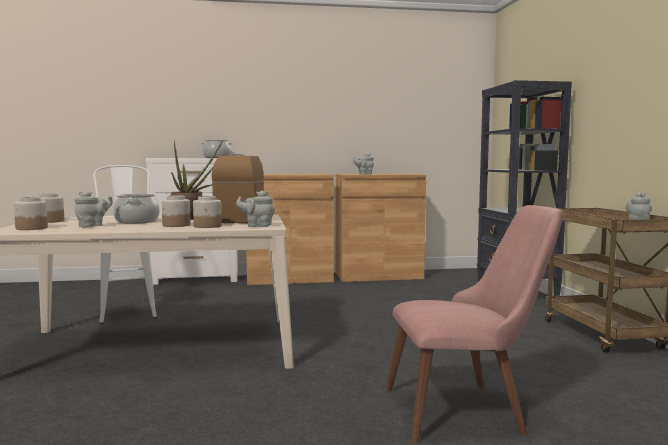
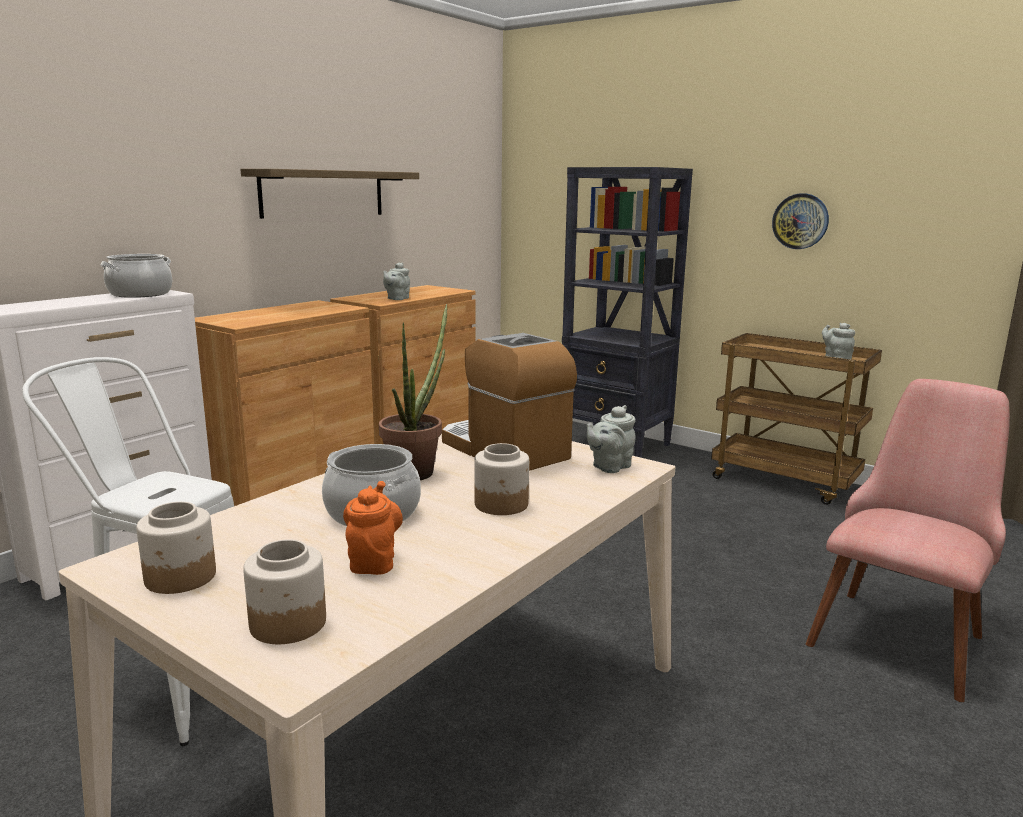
camera: 45 degrees left, 10 degrees up
grey teapot [74,191,113,227] -> orange teapot [343,481,403,575]
jar [193,196,222,228] -> none
none -> shelf [240,169,419,219]
none -> wall clock [772,193,829,249]

